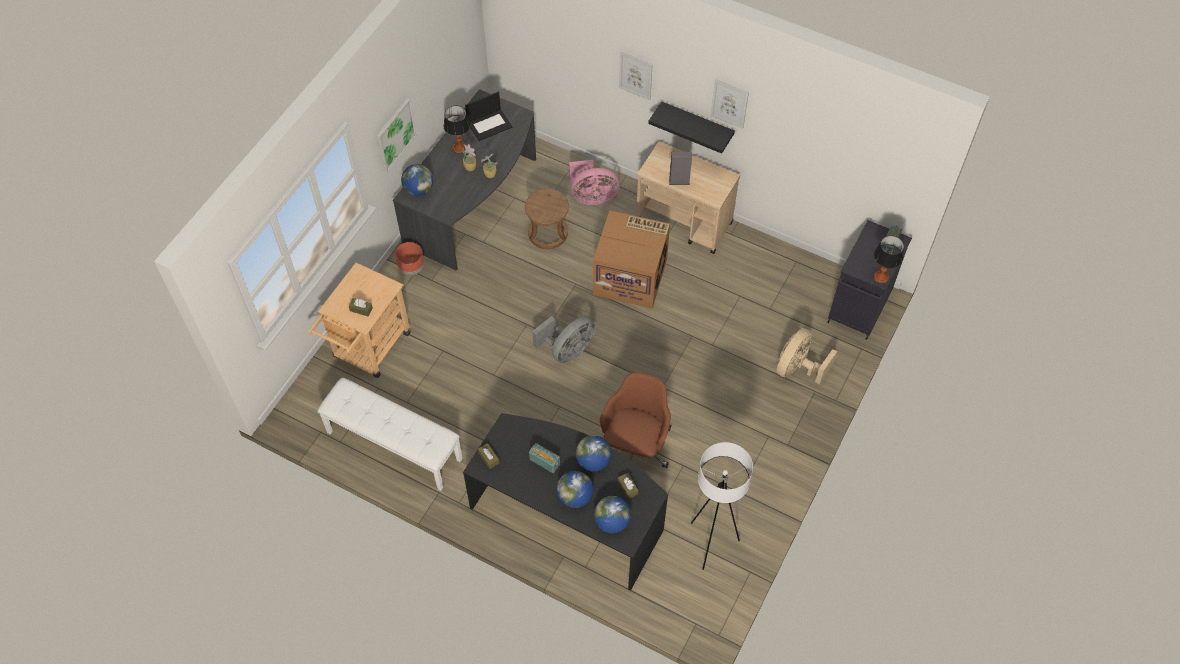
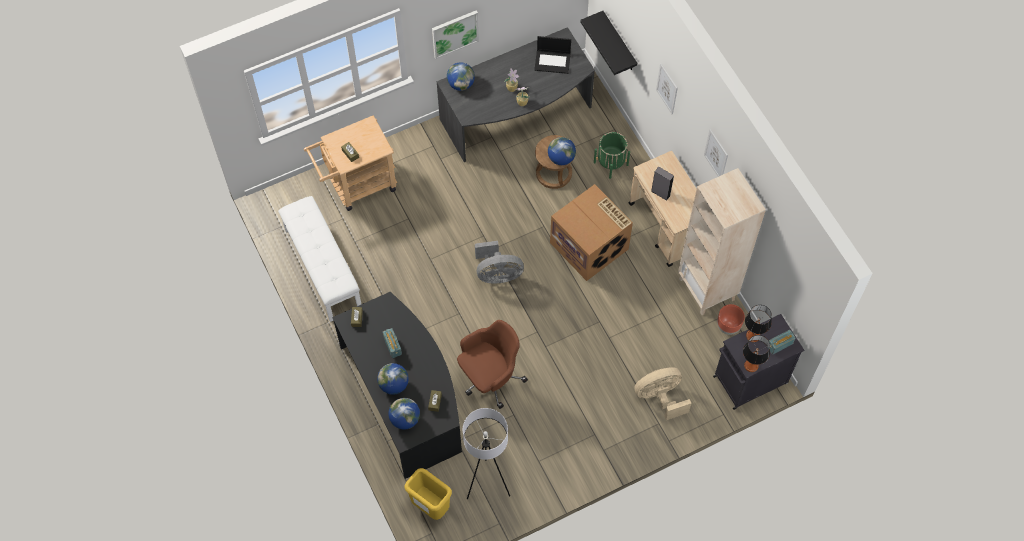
camera: 35 degrees right, 5 degrees up
brown planter [395,242,424,275] -> brown planter moved to [717,304,745,335]
table lamp [444,106,470,153] -> table lamp moved to [745,305,772,342]
pink fan [569,160,620,205] -> green planter [594,132,630,179]
globe [575,435,612,472] -> globe moved to [548,137,576,165]
black shelf [648,101,735,154] -> black shelf moved to [580,11,637,75]
none -> yellow trash can [404,468,452,520]
none -> beige bookcase [678,168,766,315]

